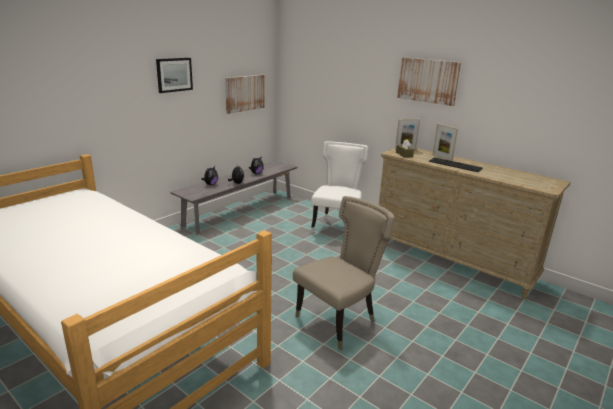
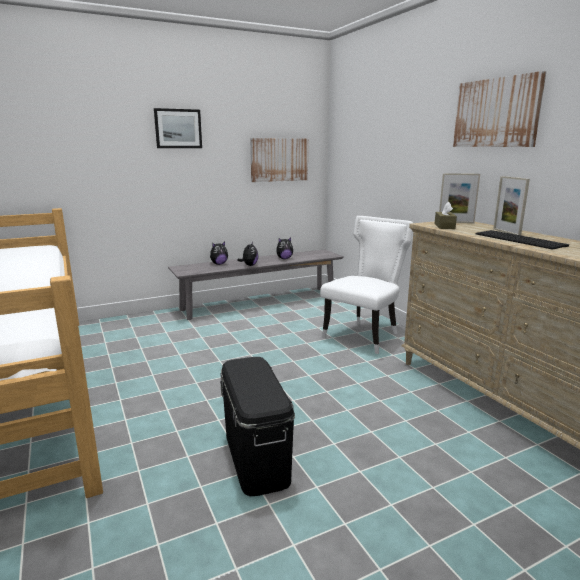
camera: 25 degrees right, 5 degrees down
beige chair [293,196,394,350] -> black storage box [220,357,295,496]

